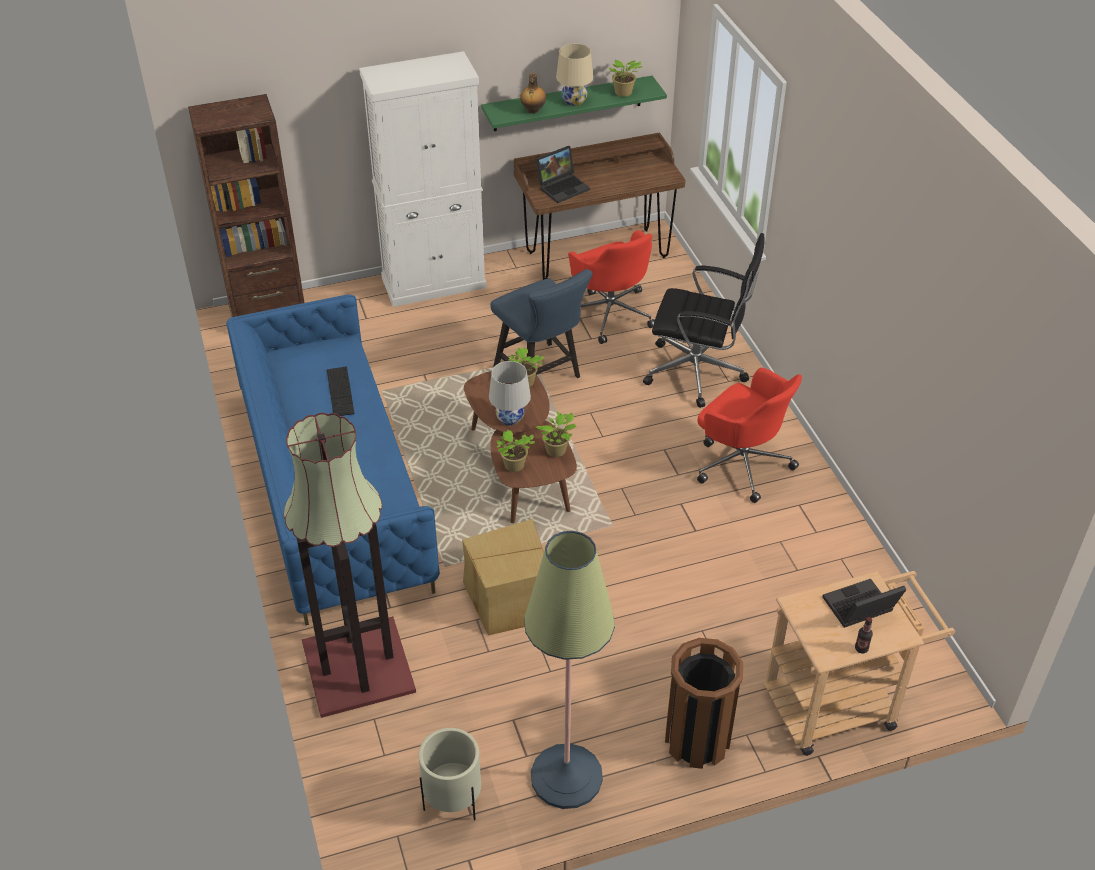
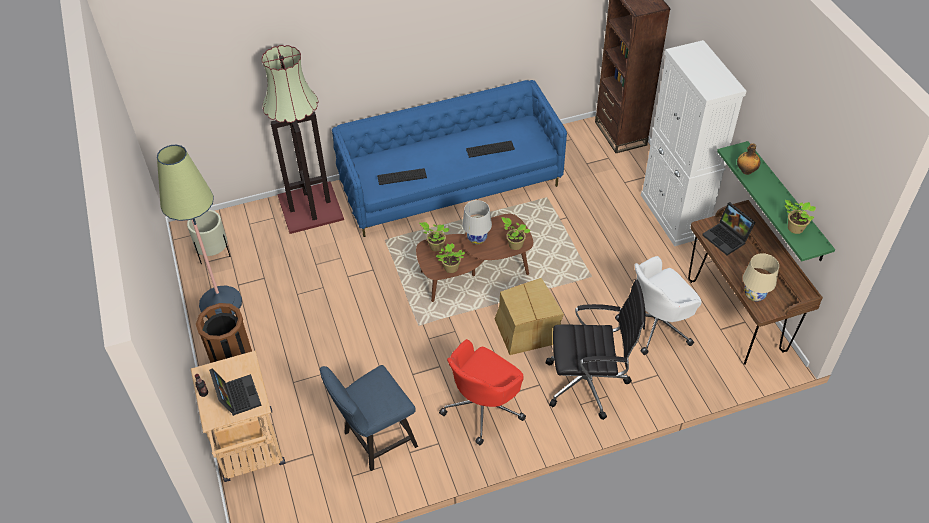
camera: 90 degrees right, 5 degrees up
cardboard box [462,519,544,636] -> cardboard box moved to [495,278,564,355]
blue chair [490,269,592,378] -> blue chair moved to [320,365,418,471]
beige table lamp [556,44,593,106] -> beige table lamp moved to [743,253,779,302]
red office chair [568,230,655,344] -> white office chair [615,256,702,355]
black office chair [643,233,764,408] -> black office chair turned 105 degrees counterclockwise [546,280,646,420]
none -> keyboard [377,168,427,185]

